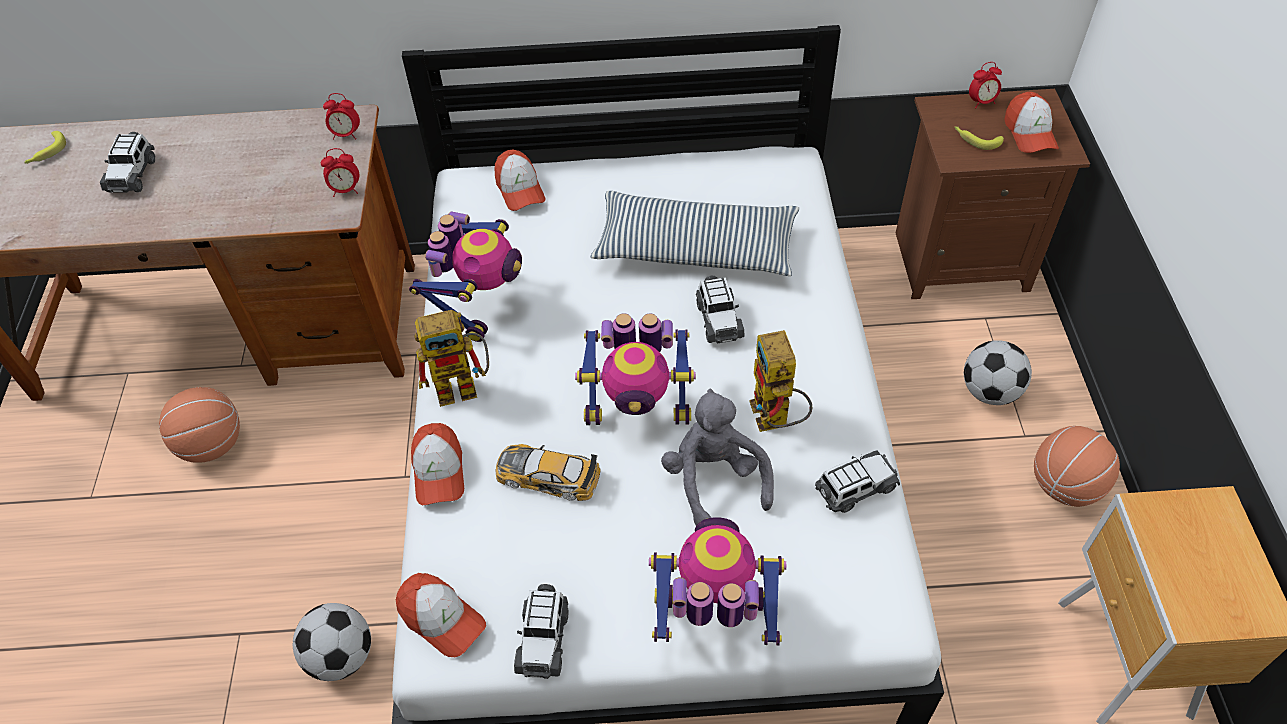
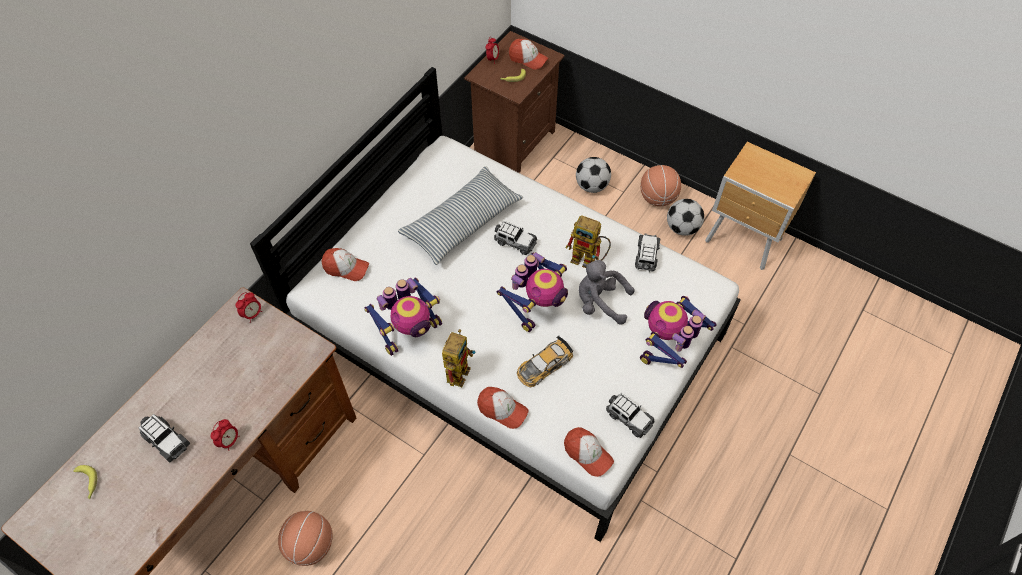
camera: 55 degrees left, 5 degrees up
football [293,603,371,681] -> football moved to [667,199,704,236]
alarm clock [321,148,359,197] -> alarm clock moved to [211,419,240,451]
cap [396,573,486,657] -> cap turned 60 degrees clockwise [564,427,614,477]
toy robot [409,211,522,342] -> toy robot turned 90 degrees clockwise [365,277,442,356]

